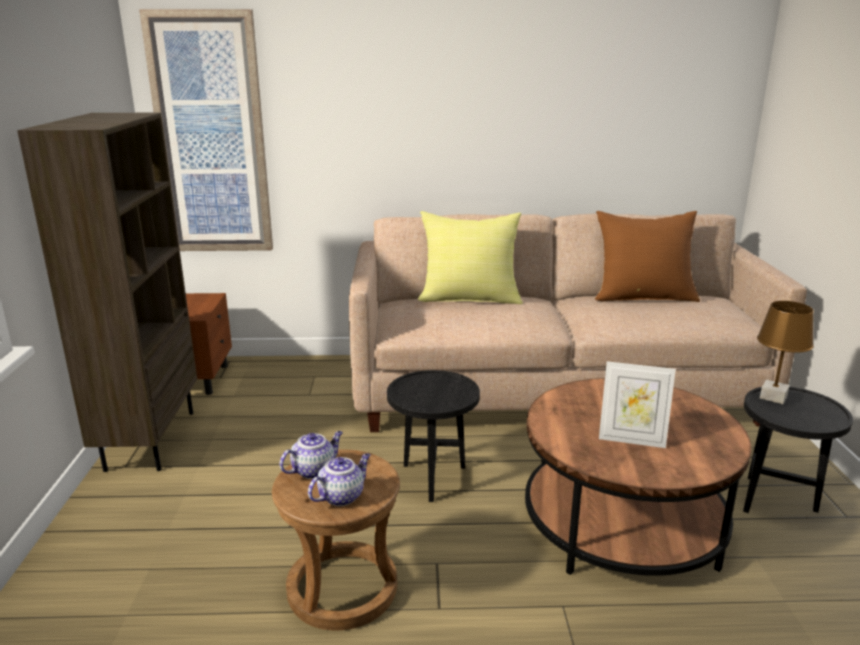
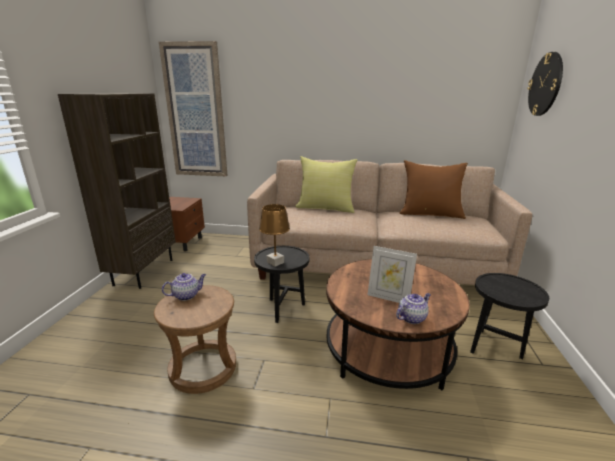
camera: 10 degrees right, 0 degrees up
teapot [308,453,370,506] -> teapot moved to [396,293,431,324]
brown table lamp [757,301,814,404] -> brown table lamp moved to [259,204,290,267]
none -> wall clock [528,52,563,116]

